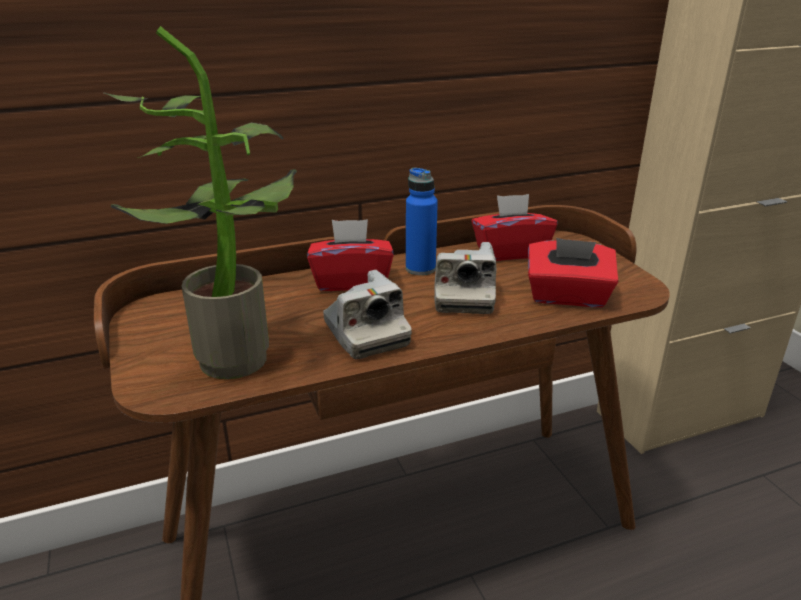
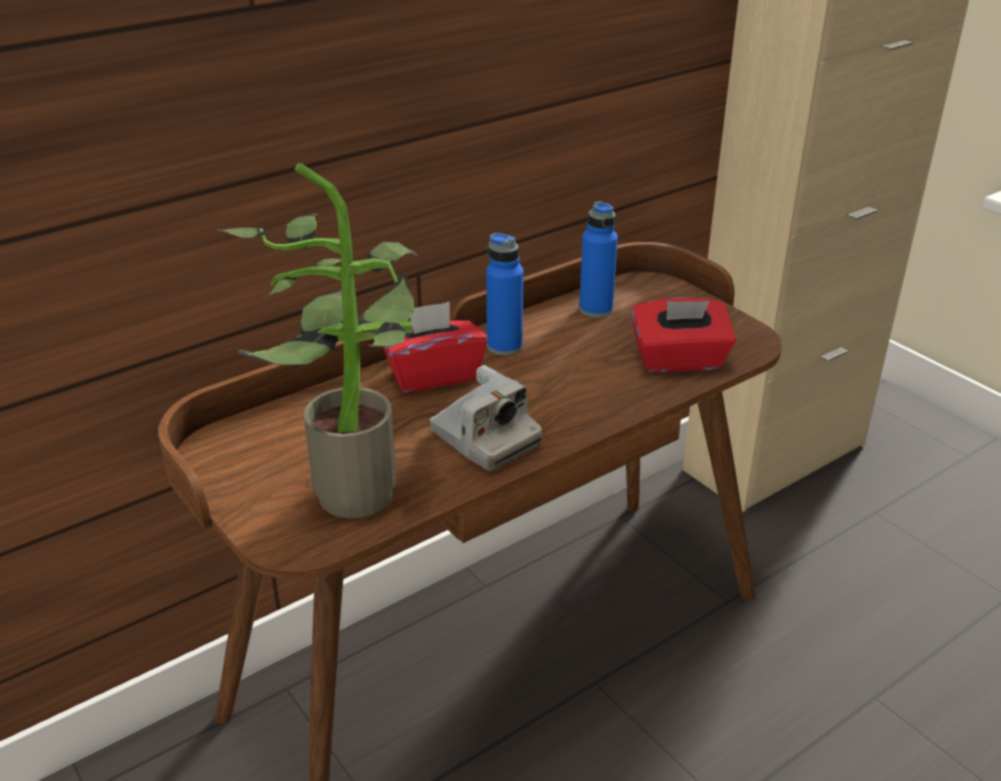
camera: 15 degrees left, 5 degrees up
camera [434,242,497,314] -> none
red tissue box [471,194,557,261] -> blue bottle [579,201,618,318]

